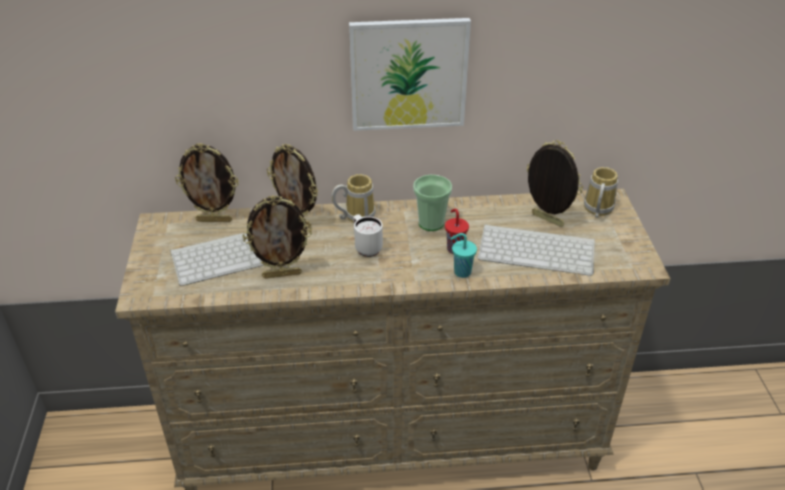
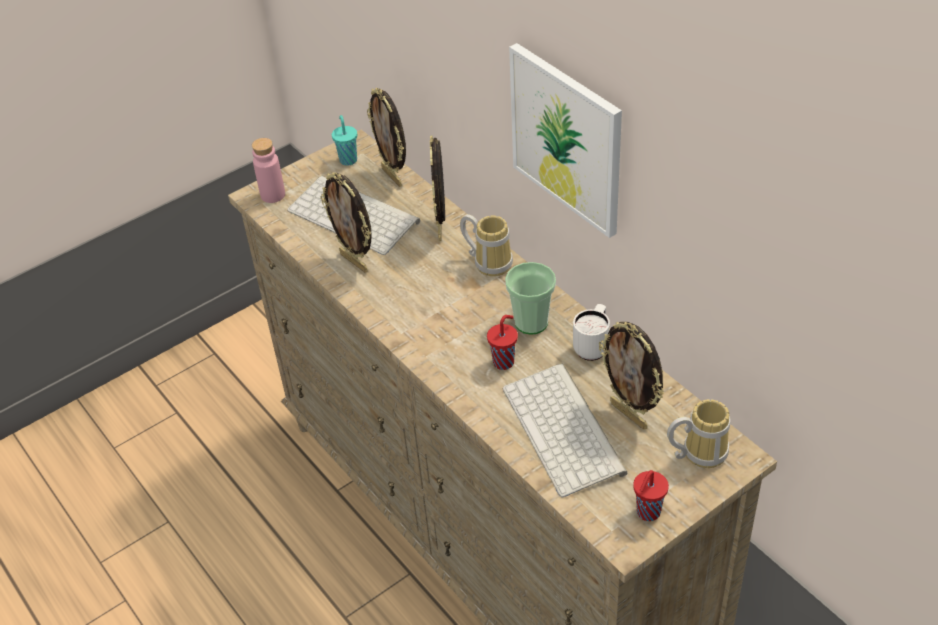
camera: 60 degrees right, 5 degrees up
white mug [353,214,383,257] -> white mug moved to [573,304,610,361]
turquoise cup [450,233,477,278] -> turquoise cup moved to [332,115,357,166]
picture frame [527,140,583,227] -> picture frame turned 135 degrees clockwise [599,321,664,429]
none -> pink bottle [252,138,285,203]
none -> red cup [633,470,669,521]

